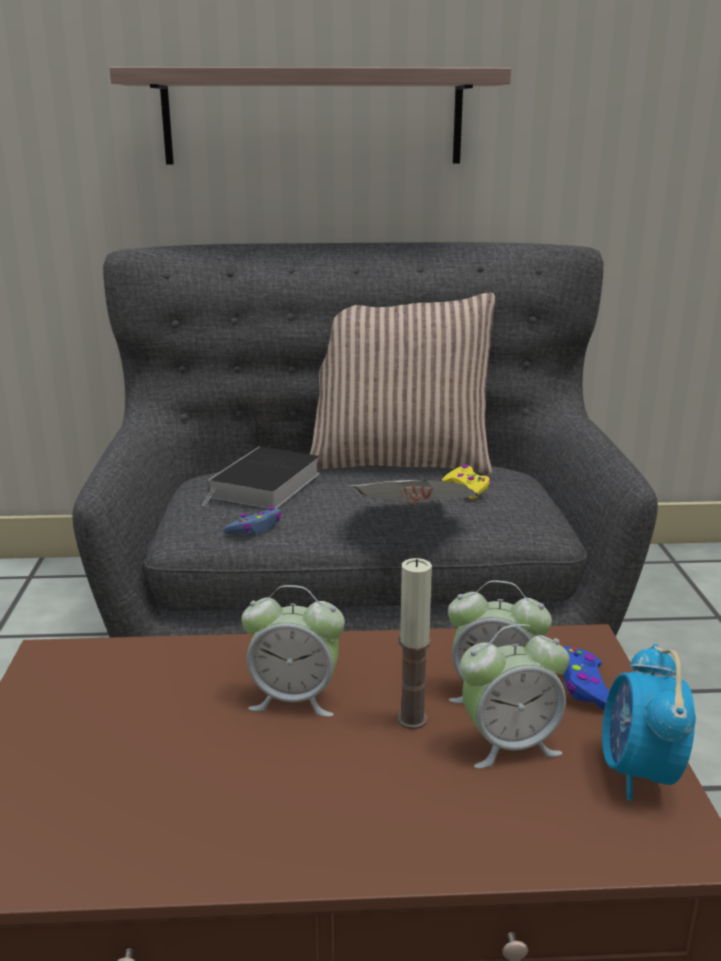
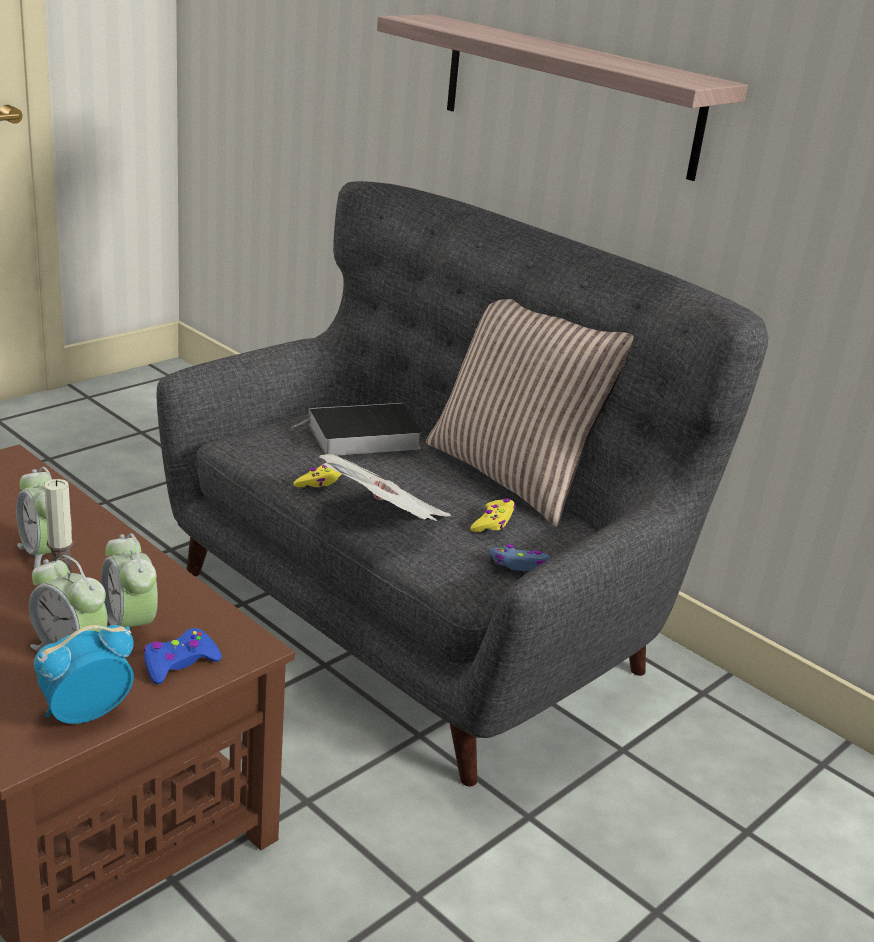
camera: 45 degrees right, 5 degrees up
blue game controller [223,507,282,534] -> blue game controller moved to [489,544,550,571]
none -> yellow game controller [293,464,342,487]

